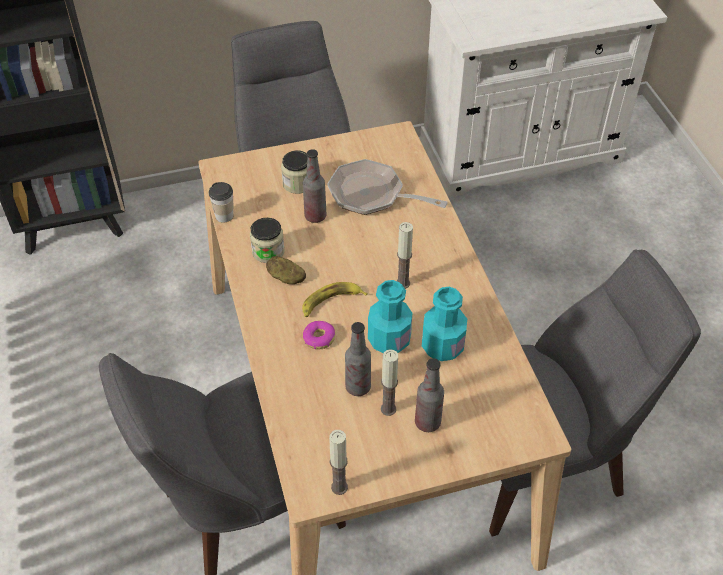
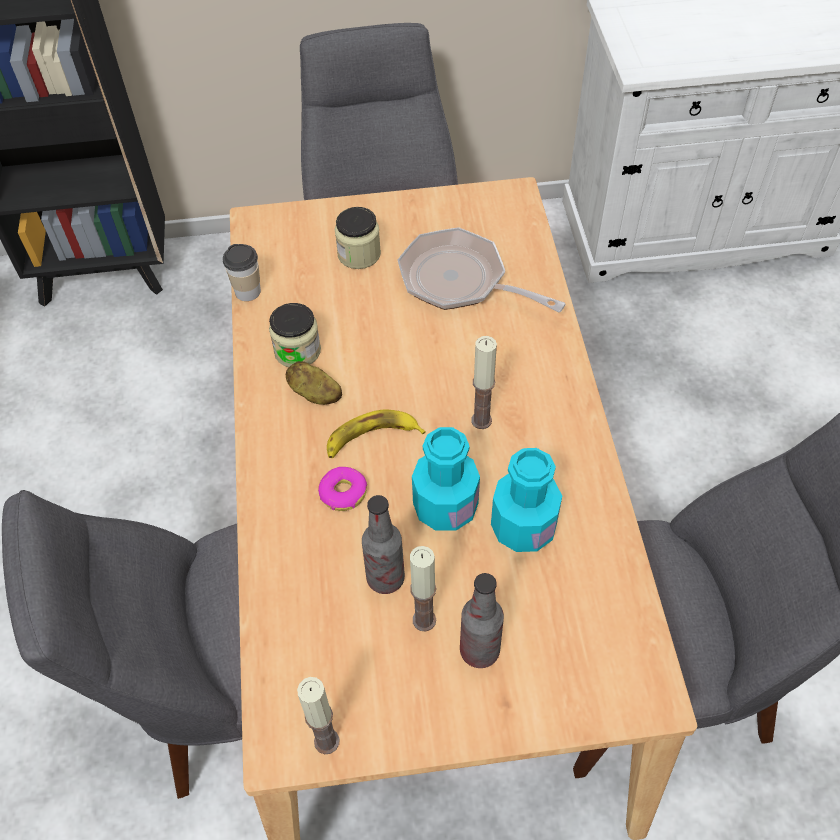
camera: 10 degrees right, 5 degrees up
bottle [303,149,326,223] -> none

